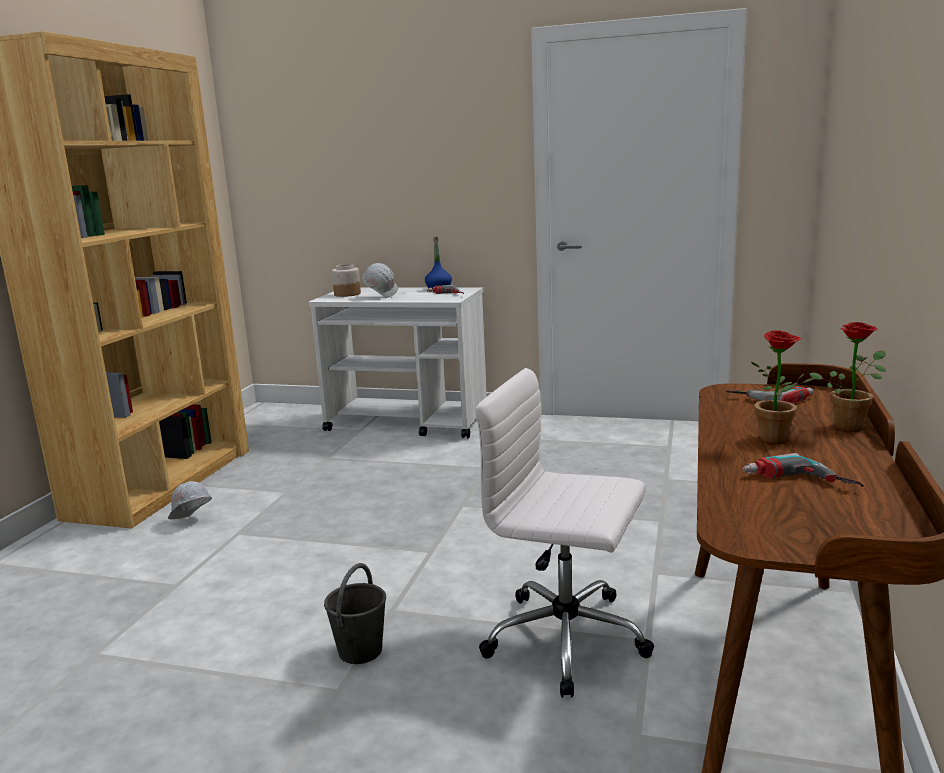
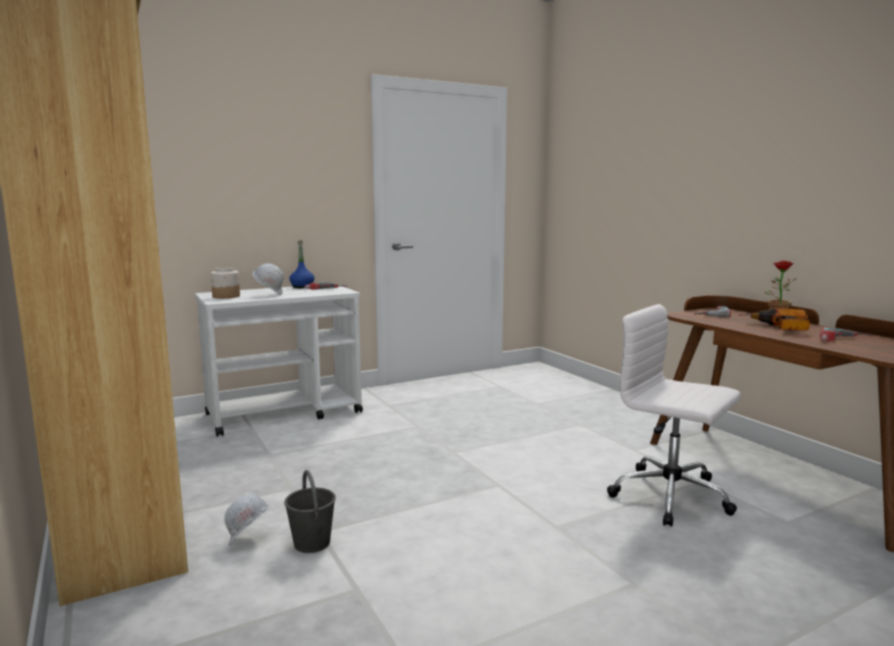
camera: 45 degrees left, 5 degrees down
grey bucket [324,563,386,664] -> grey bucket moved to [284,470,336,553]
white office chair [475,368,654,698] -> white office chair turned 60 degrees clockwise [607,304,741,527]
potted plant [751,330,815,444] -> power drill [739,308,810,330]

